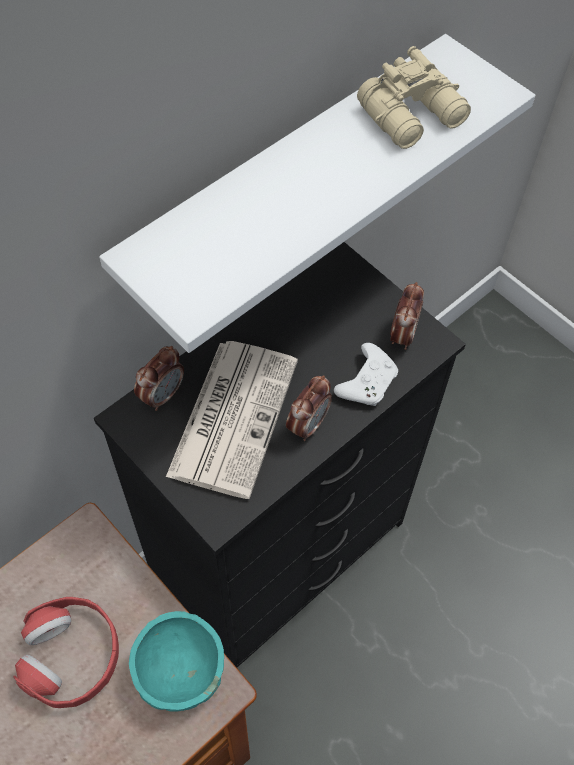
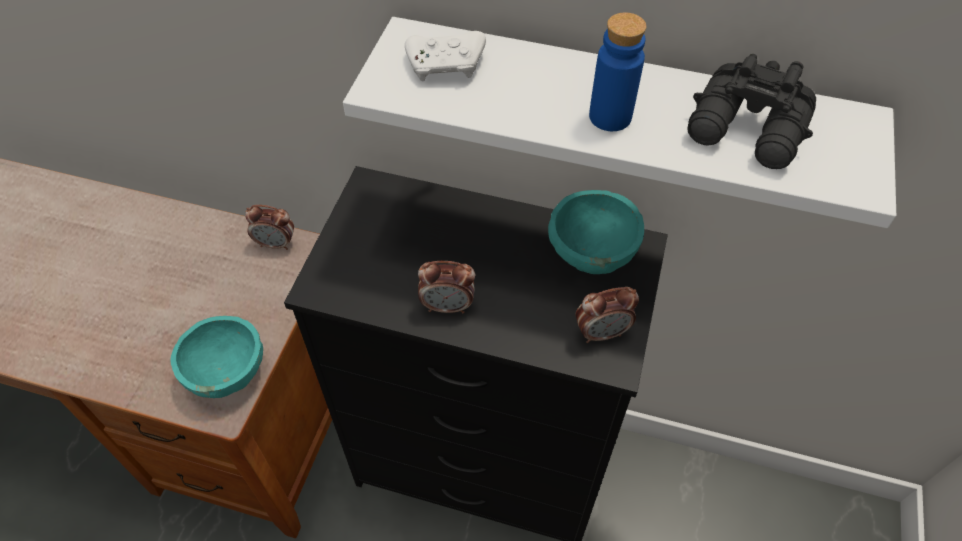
camera: 60 degrees right, 5 degrees down
red headphones [13,597,119,708] -> none
alarm clock [134,346,184,411] -> alarm clock moved to [245,205,294,250]
newspaper [166,341,298,499] -> none
white game controller [334,343,398,406] -> white game controller moved to [405,31,486,81]
beige binoculars [357,46,471,149] -> black binoculars [687,54,816,169]
none -> turquoise bowl [548,190,644,274]
none -> blue bottle [589,12,647,131]

